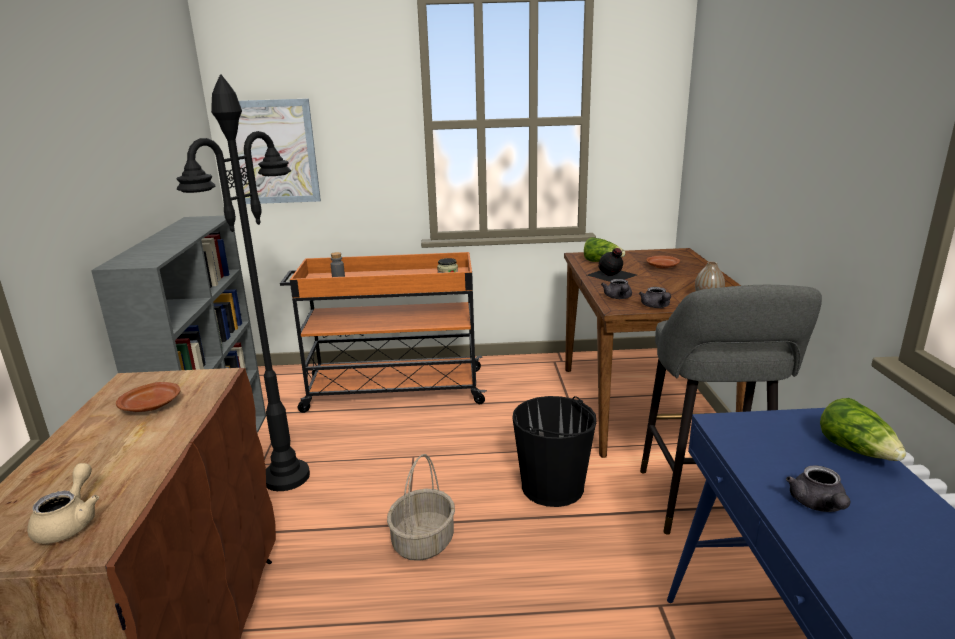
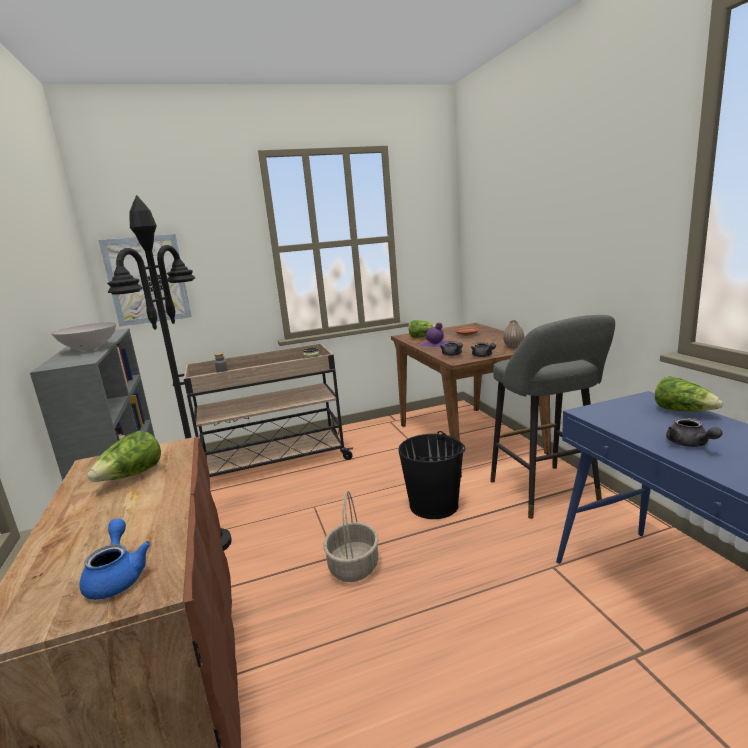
camera: 15 degrees left, 5 degrees down
beige teapot [27,463,99,544] -> blue teapot [79,518,151,600]
brown plate [116,382,180,412] -> lettuce [87,431,161,482]
orange cart [280,252,487,413] -> beige cart [173,343,353,477]
black bottle [587,248,637,282] -> purple bottle [419,323,453,347]
none -> white bowl [51,322,116,351]

